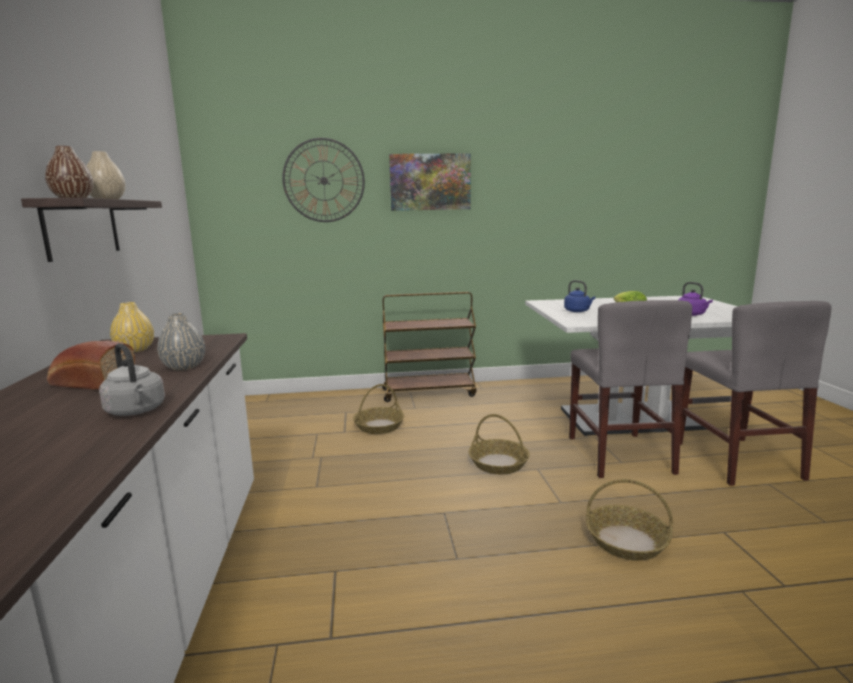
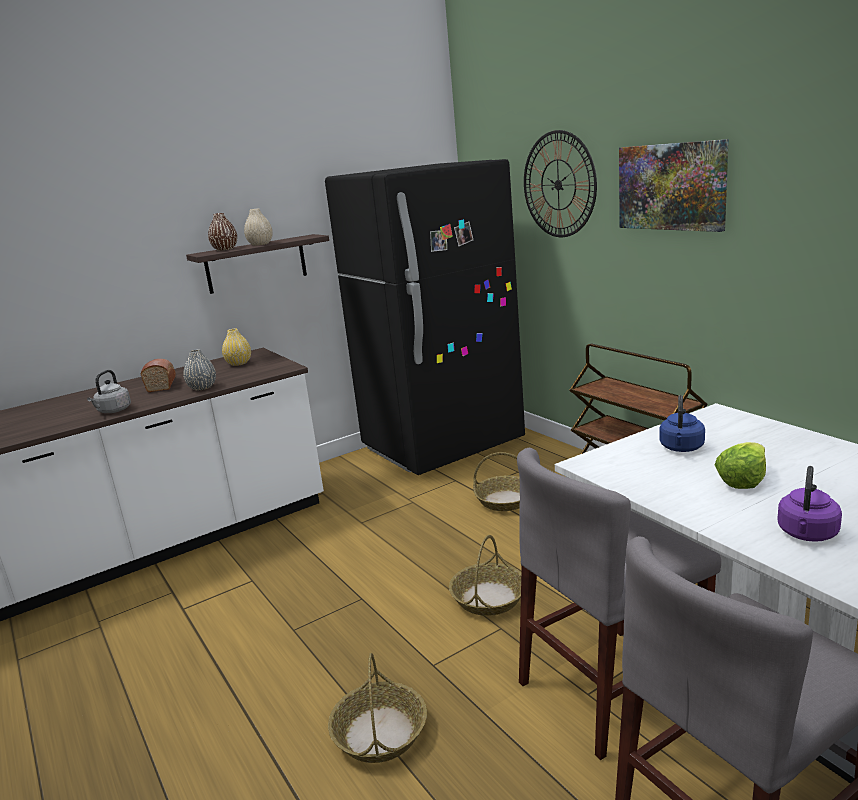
camera: 65 degrees right, 5 degrees up
none -> black fridge [325,159,525,475]

